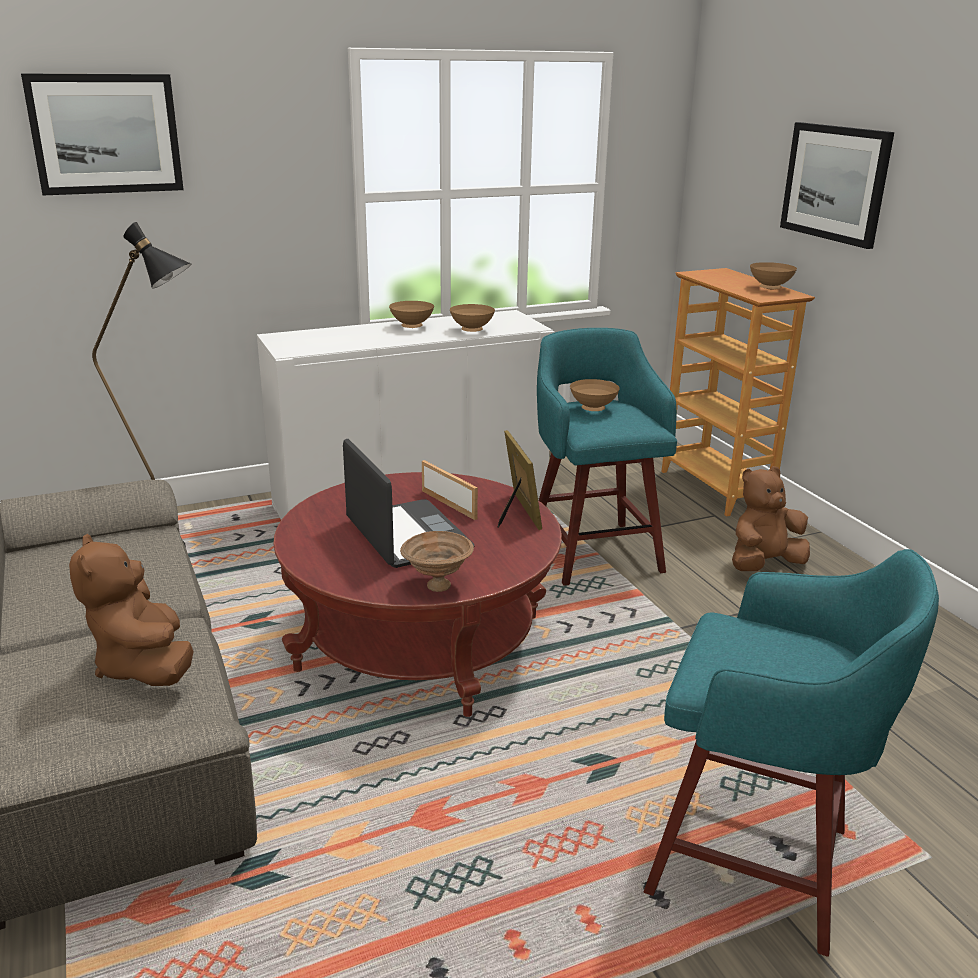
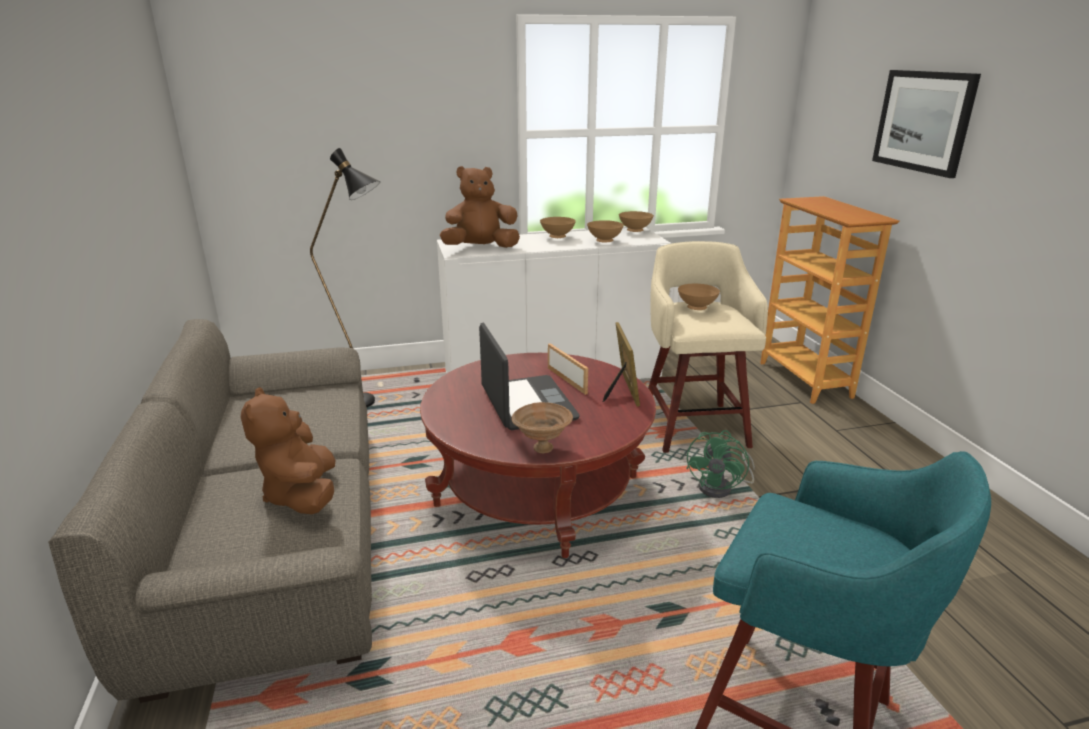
camera: 10 degrees right, 0 degrees up
picture [21,74,184,195] -> none
turquoise stool [537,328,677,586] -> beige stool [648,241,768,453]
brown plush toy [732,466,810,571] -> brown plush toy moved to [440,166,520,248]
brown bowl [750,262,797,289] -> brown bowl moved to [619,211,654,232]
none -> green fan [686,430,755,498]

